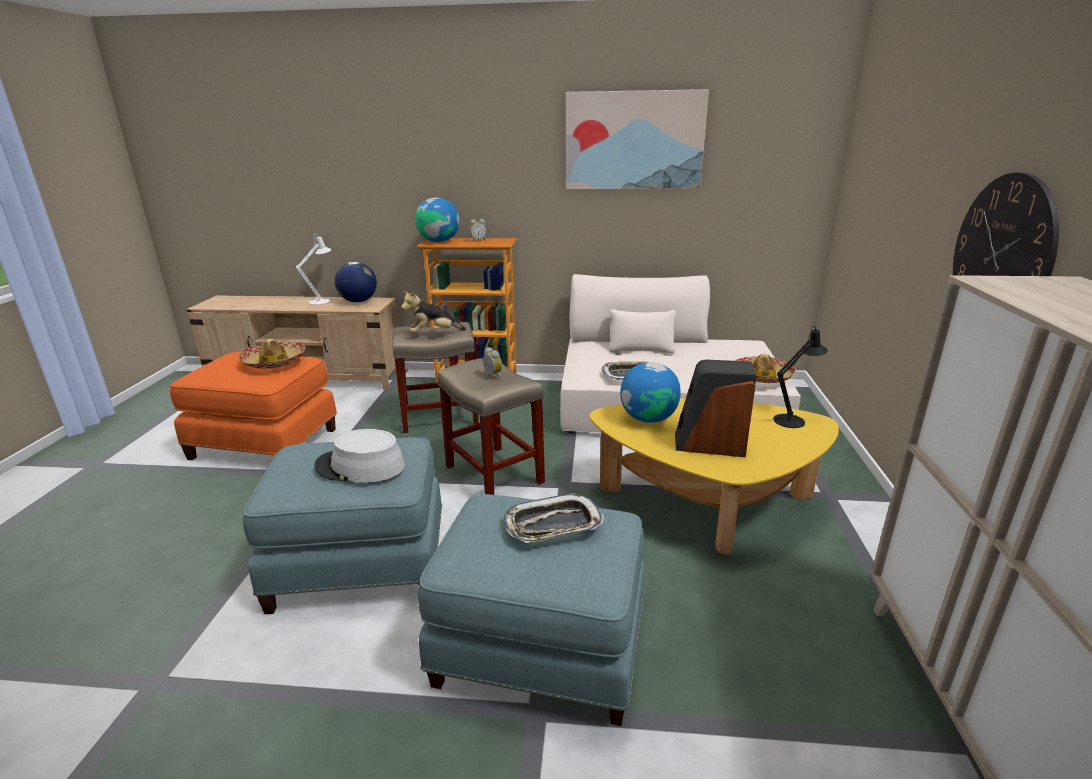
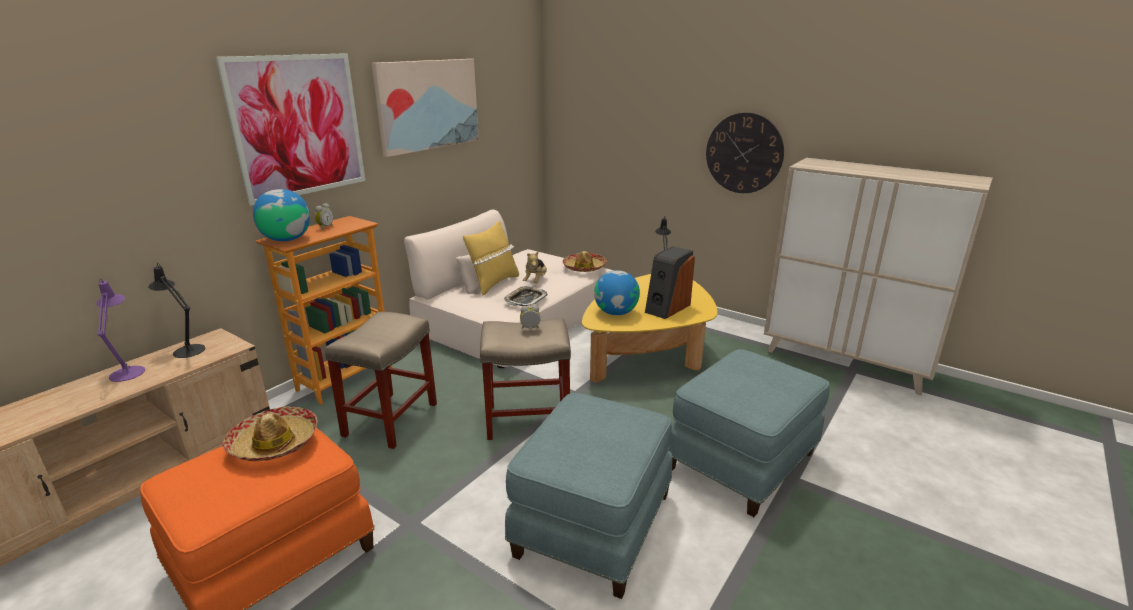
camera: 60 degrees left, 0 degrees up
white table lamp [296,235,331,305] -> purple table lamp [96,278,145,382]
grey hat [315,429,405,483] -> none
globe [335,262,377,302] -> black table lamp [148,263,205,358]
plush toy [401,291,466,332] -> plush toy moved to [523,251,547,283]
tray [504,493,604,543] -> none
none -> picture [216,53,365,206]
none -> yellow pillow [463,221,519,296]

